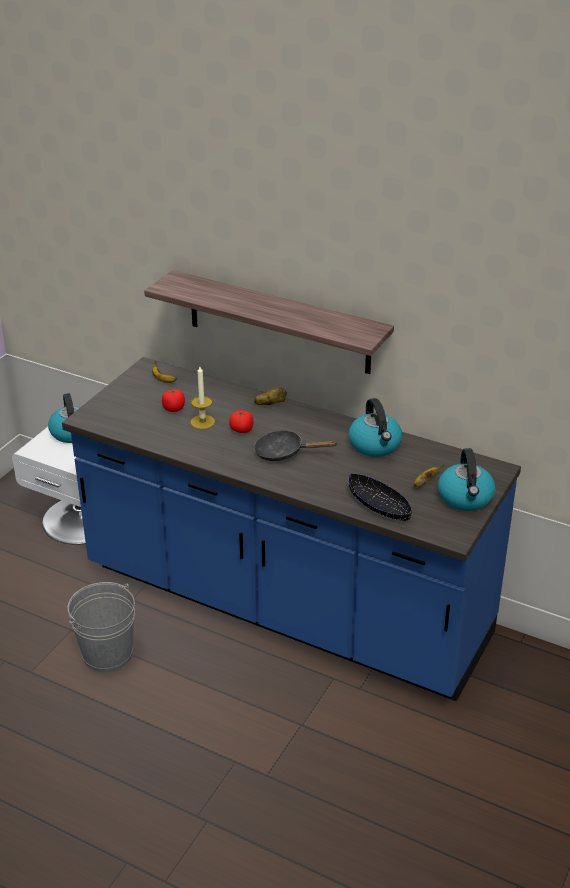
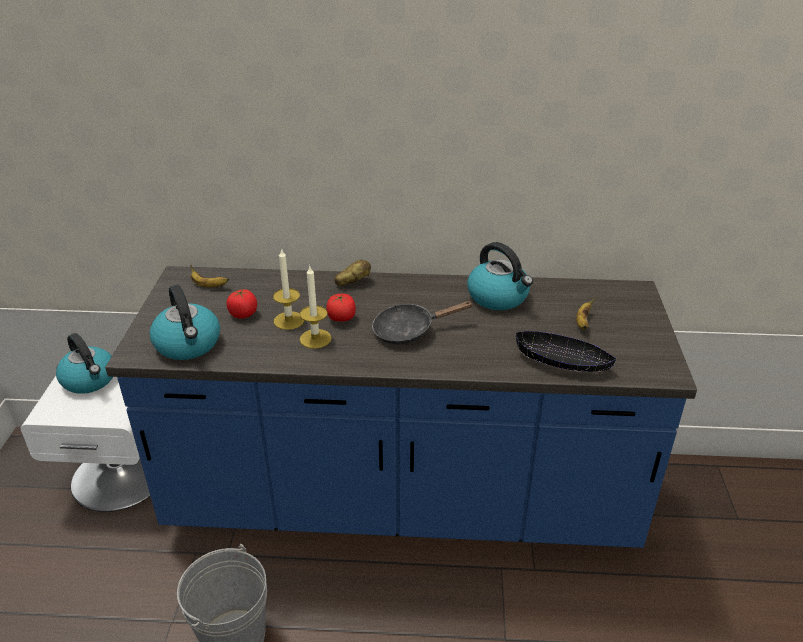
camera: 25 degrees left, 0 degrees up
shelf [144,270,394,374] -> none
kettle [438,448,496,511] -> kettle moved to [149,285,220,360]
none -> candle [300,265,332,349]

